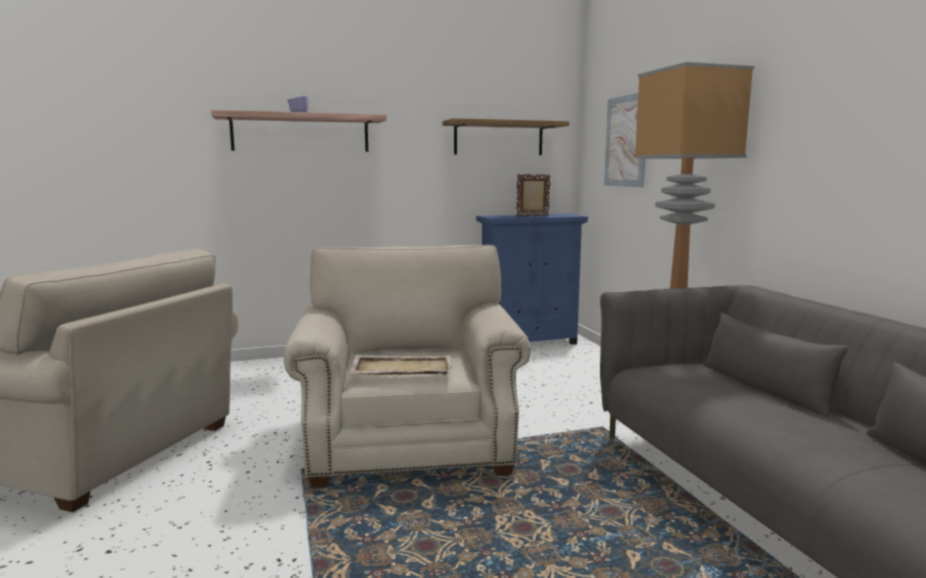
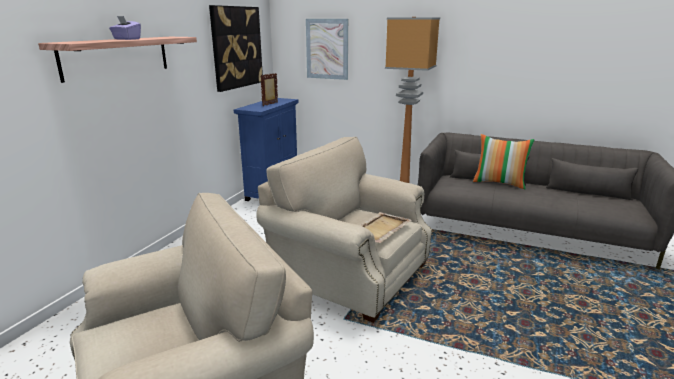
camera: 50 degrees left, 10 degrees up
shelf [442,118,569,155] -> picture [209,5,263,92]
none -> pillow [473,134,534,189]

